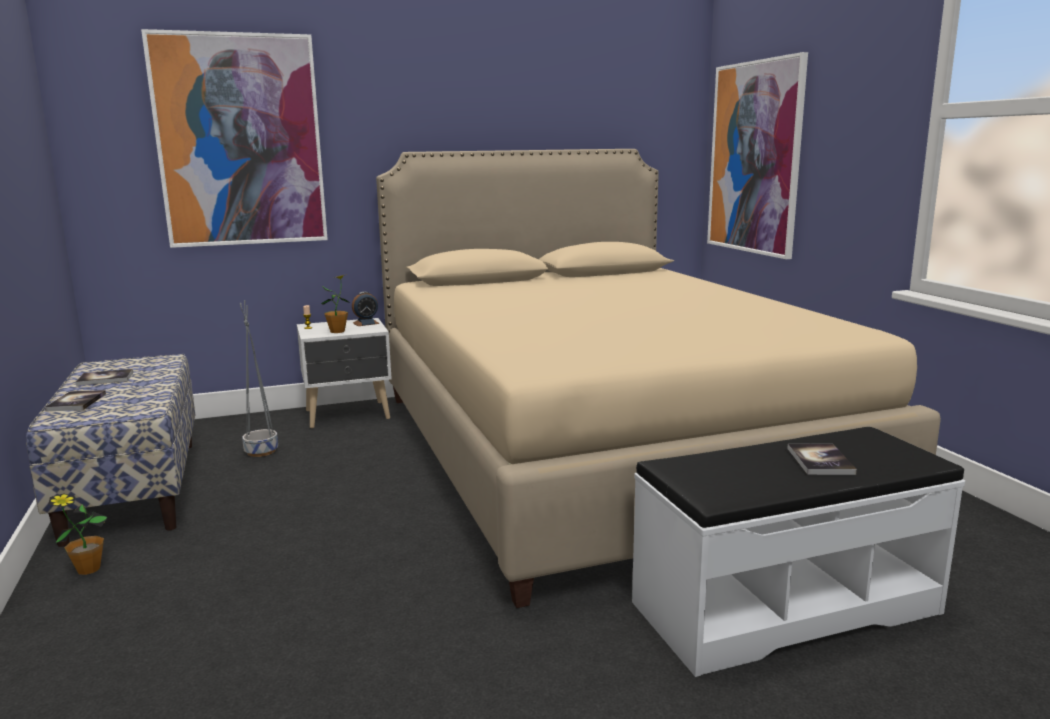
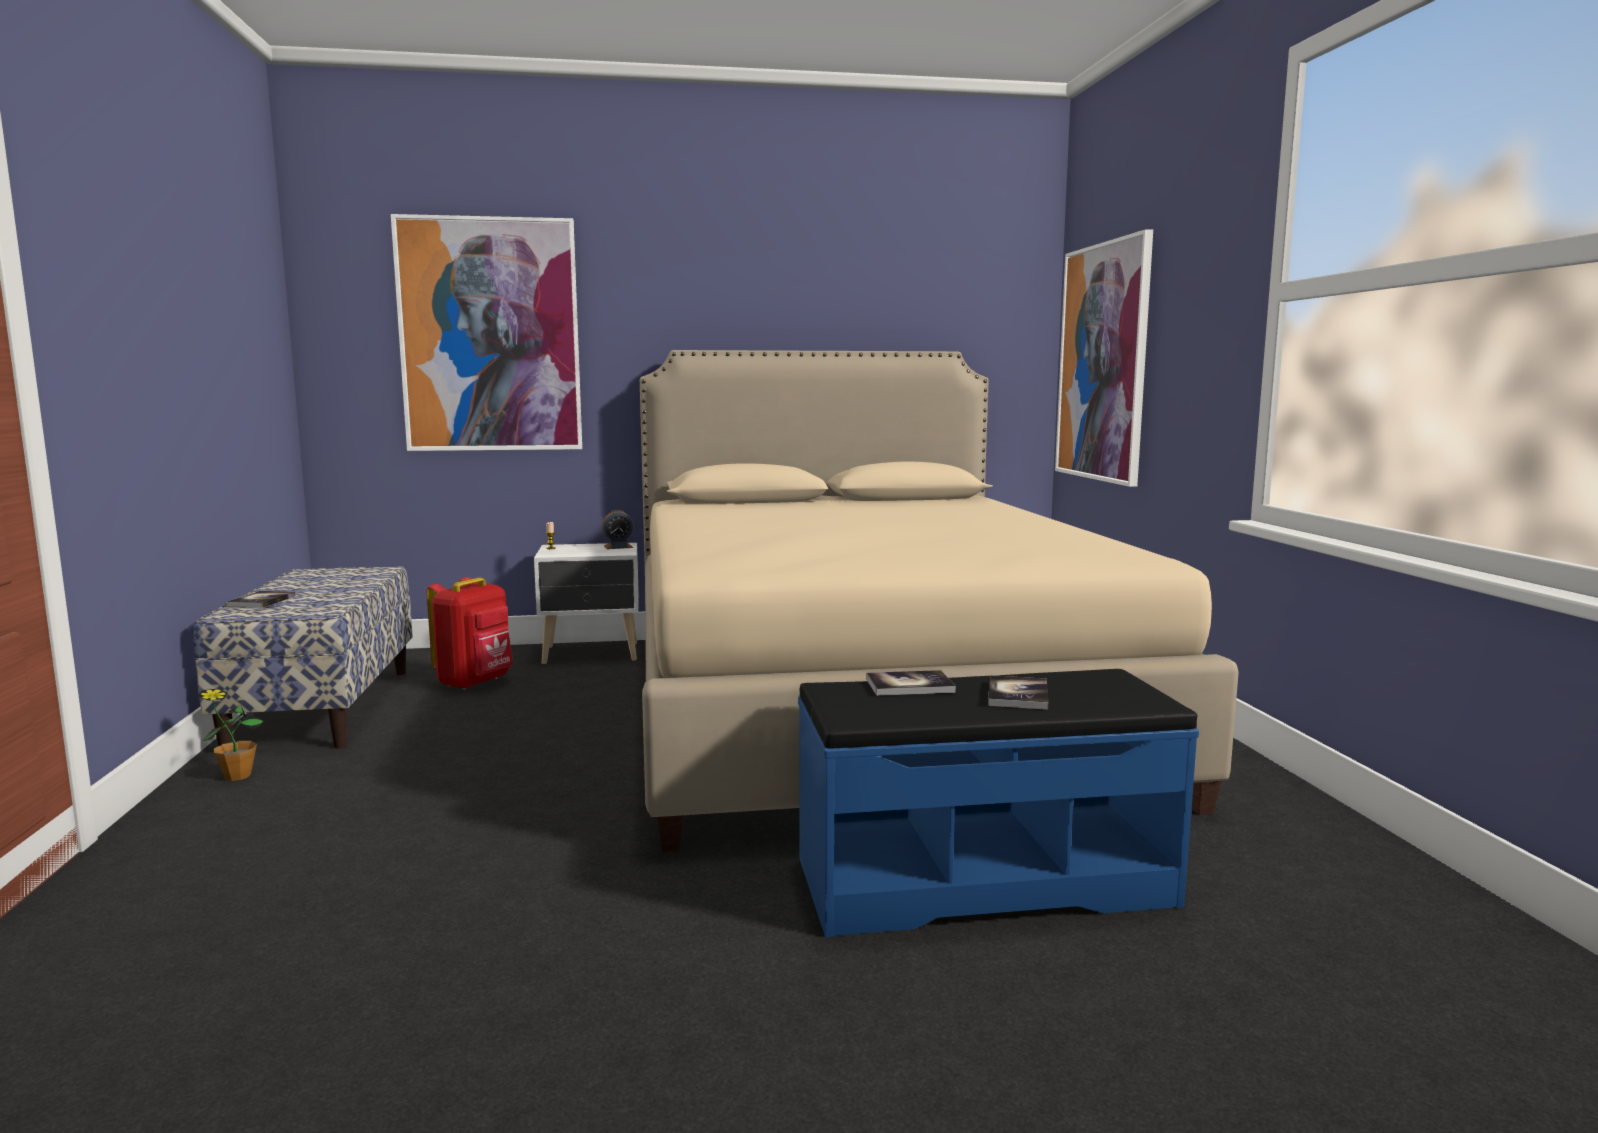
camera: 10 degrees right, 5 degrees down
book [76,369,133,386] -> book moved to [866,670,956,696]
grey planter [240,300,278,457] -> red backpack [427,577,513,690]
potted plant [321,274,349,333] -> none
white bench [632,427,965,677] -> blue bench [798,669,1199,937]

